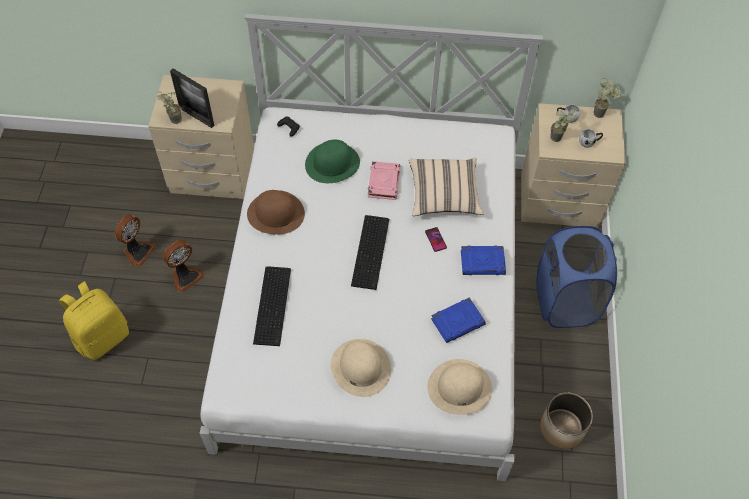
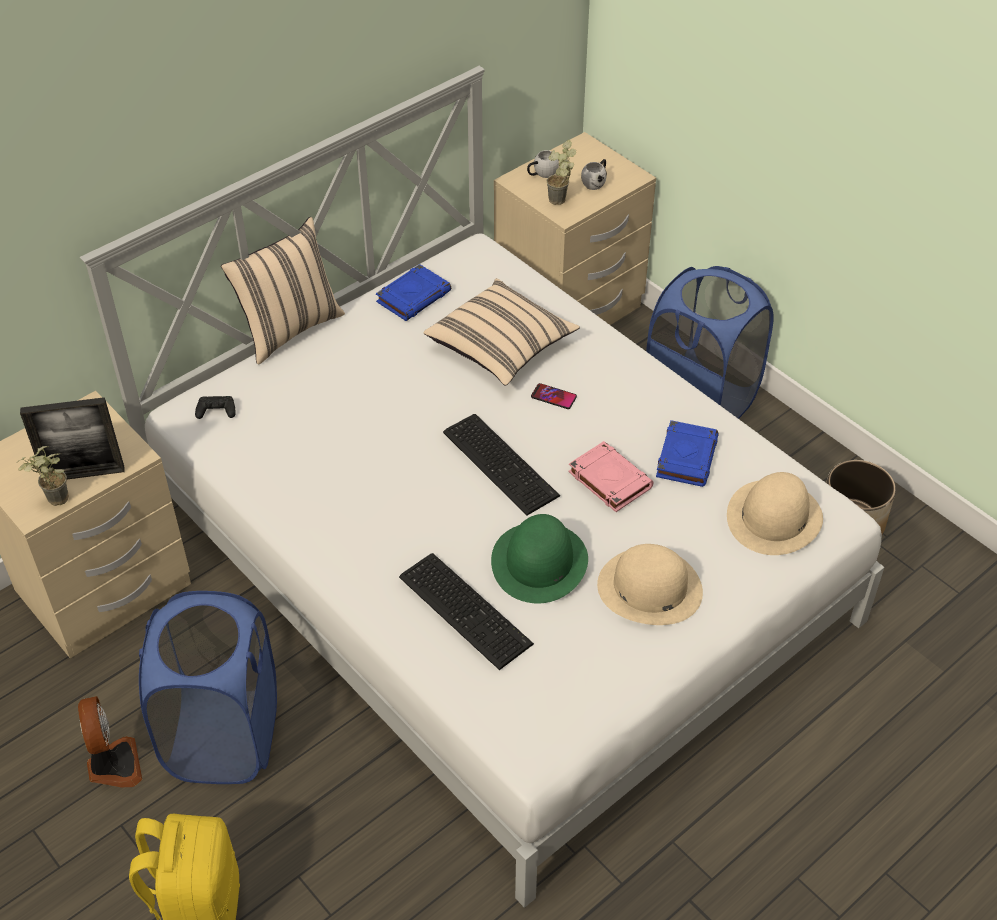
camera: 45 degrees left, 10 degrees down
fan [163,240,204,292] -> blue laundry basket [139,591,277,784]
brown hat [247,190,305,235] -> none
green hat [305,140,360,183] -> green hat moved to [491,514,588,603]
pink book [368,161,400,200] -> pink book moved to [568,441,653,512]
blue book [461,245,506,275] -> blue book moved to [376,264,451,321]
potted plant [593,78,621,118] -> none
none -> beige pillow [221,217,345,365]

